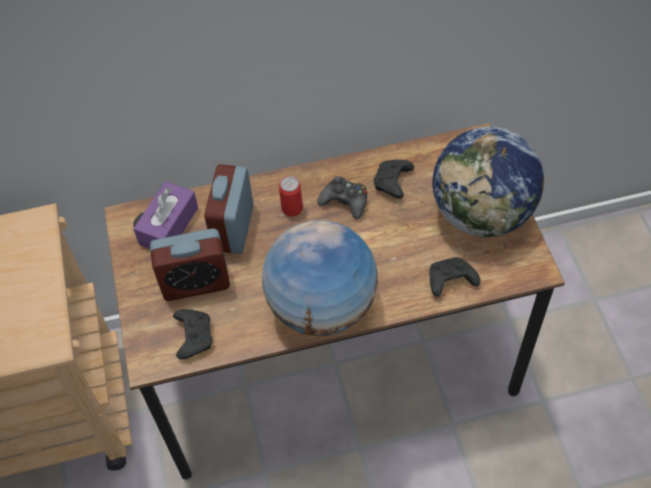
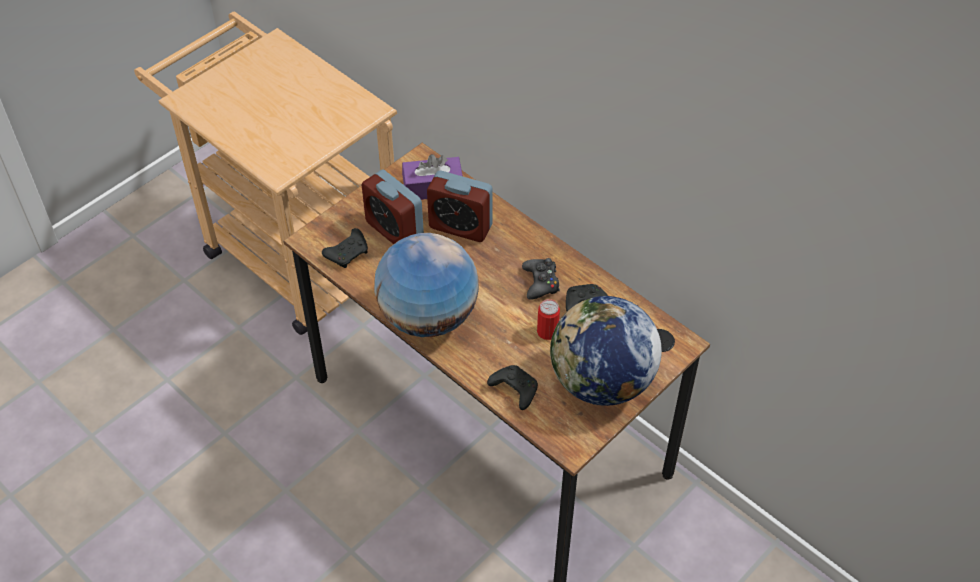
camera: 55 degrees right, 5 degrees down
alarm clock [204,164,253,254] -> alarm clock turned 135 degrees counterclockwise [427,171,493,242]
can [279,176,303,217] -> can moved to [537,299,560,340]

